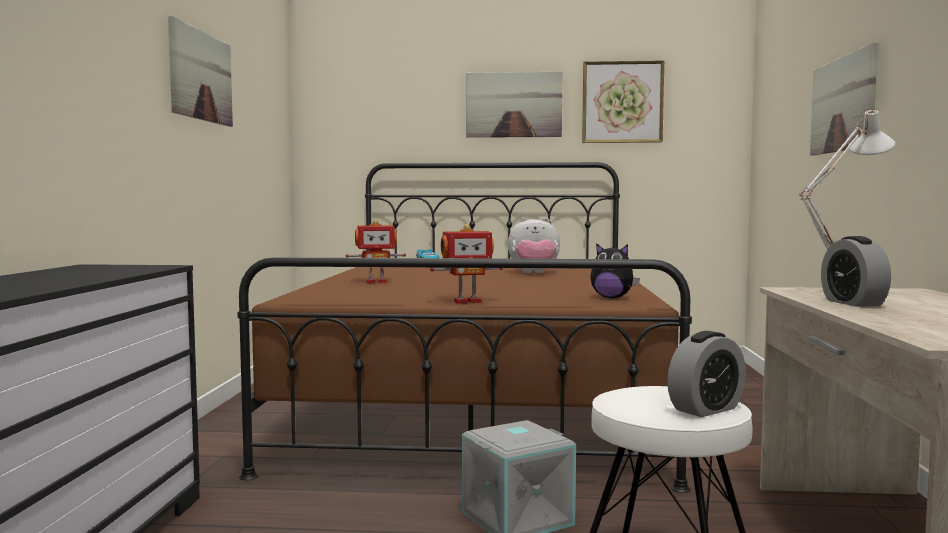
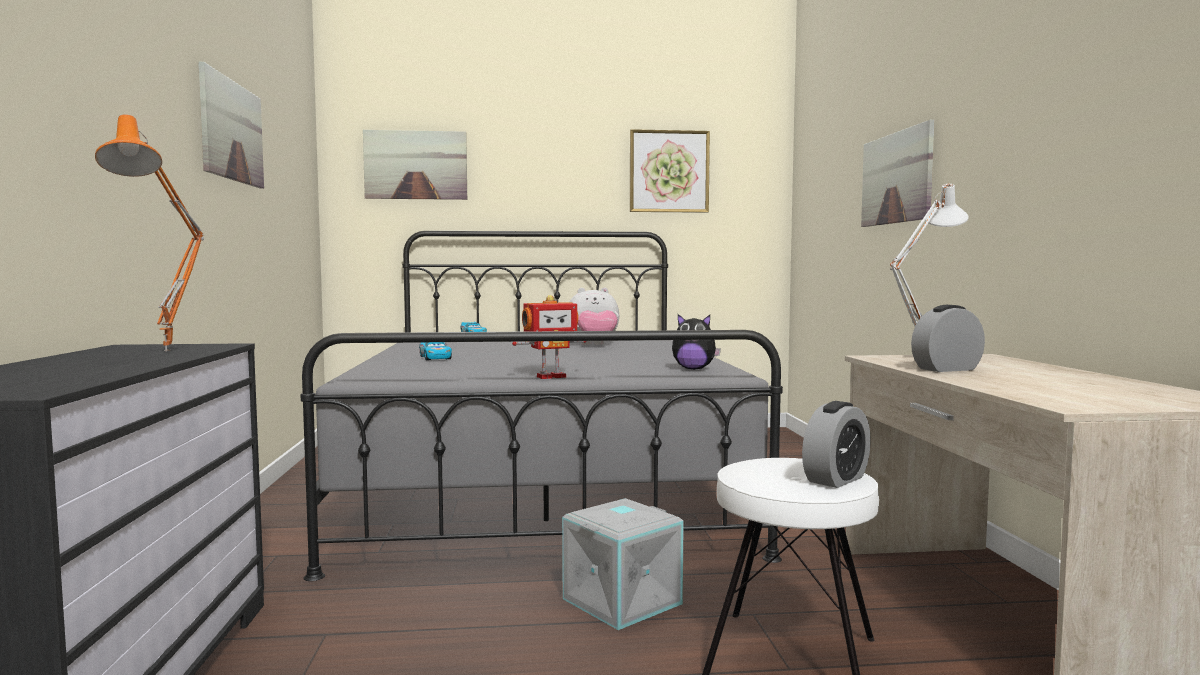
camera: 10 degrees left, 0 degrees up
brown bed [237,162,692,493] -> grey bed [301,231,783,581]
toy robot [345,219,406,283] -> toy car [419,342,452,360]
picture [466,72,562,138] -> picture moved to [363,130,467,200]
alarm clock [821,236,891,307] -> alarm clock turned 90 degrees clockwise [911,305,985,372]
none -> orange table lamp [95,114,204,352]

